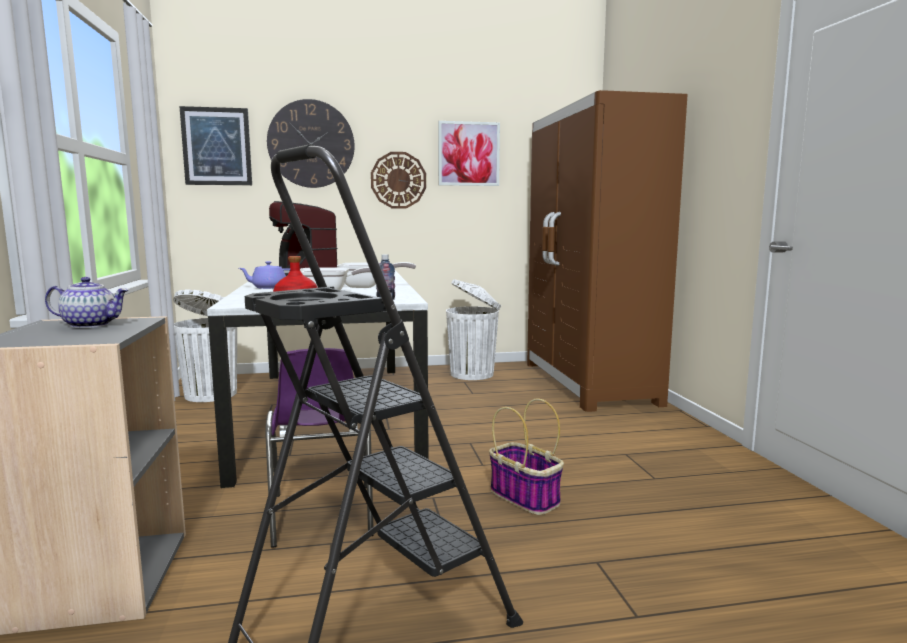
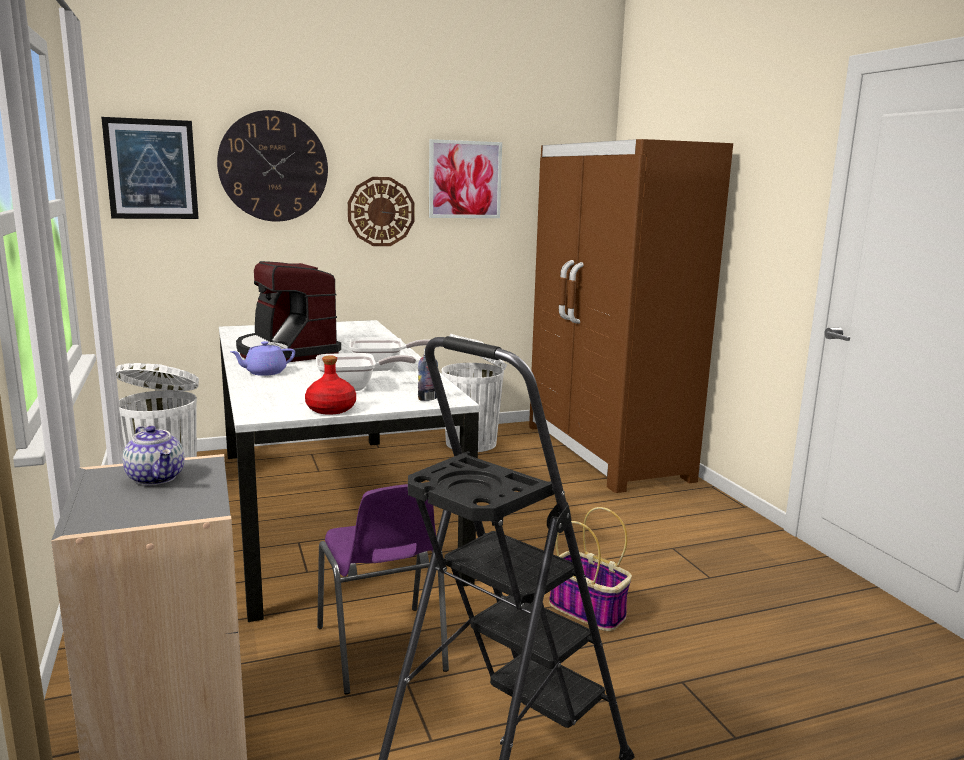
camera: 10 degrees left, 5 degrees up
teapot [45,277,129,328] -> teapot turned 60 degrees clockwise [123,426,184,485]

